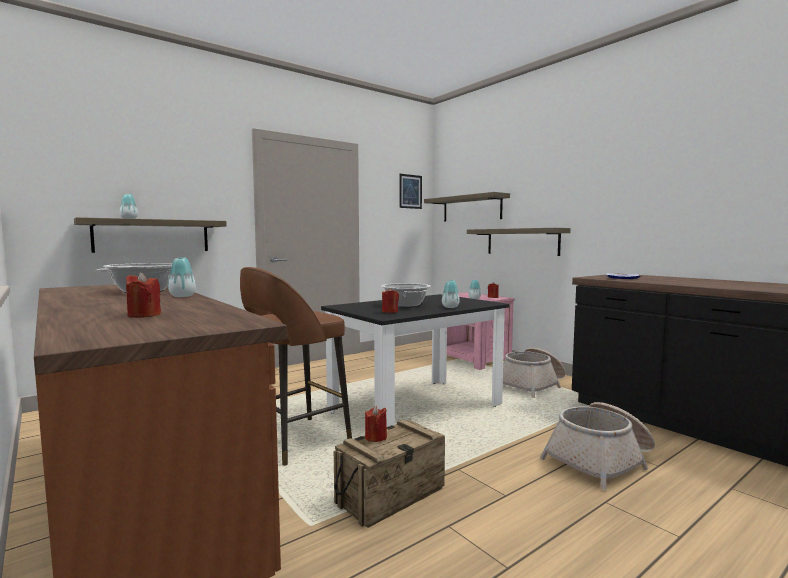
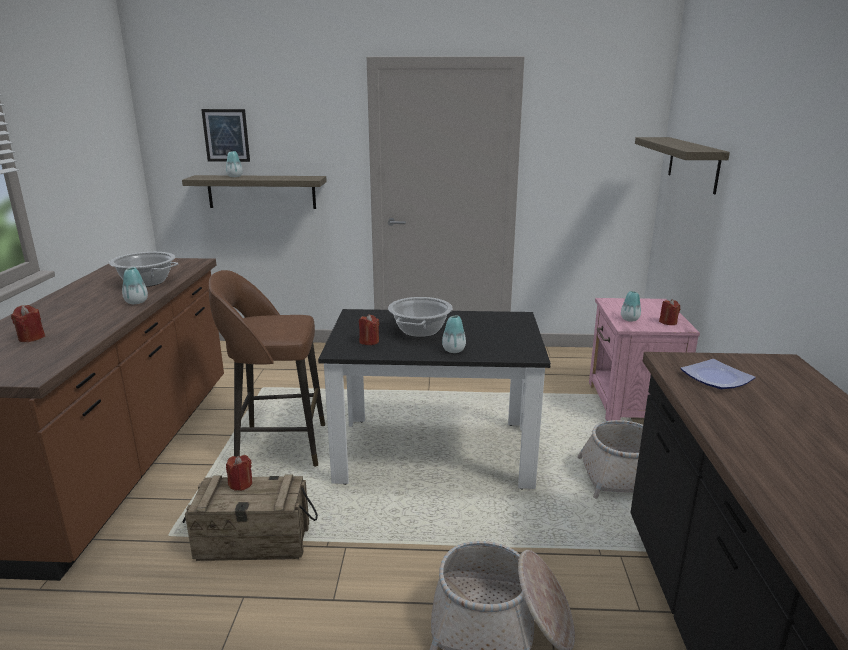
camera: 40 degrees right, 15 degrees up
picture [399,174,422,209] -> picture moved to [201,109,250,162]
shelf [467,228,571,256] -> none

